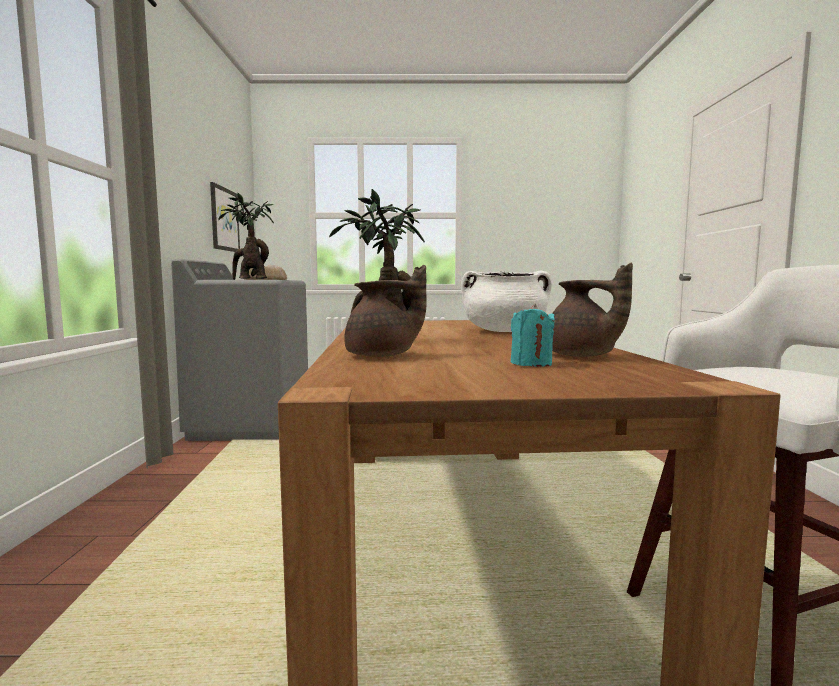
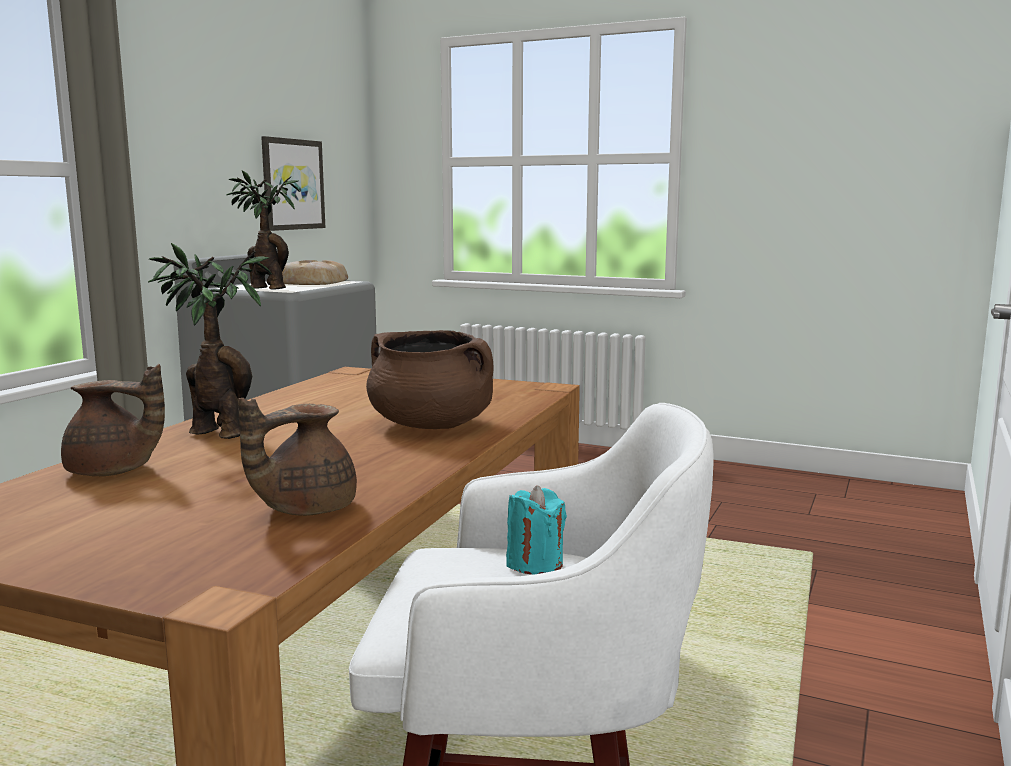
camera: 25 degrees right, 5 degrees up
white cooking pot [461,271,552,332] -> brown cooking pot [366,330,494,429]
turquoise candle [511,304,555,367] -> turquoise candle moved to [506,485,567,574]
brown teapot [552,263,633,357] -> brown teapot turned 60 degrees clockwise [238,398,357,516]

